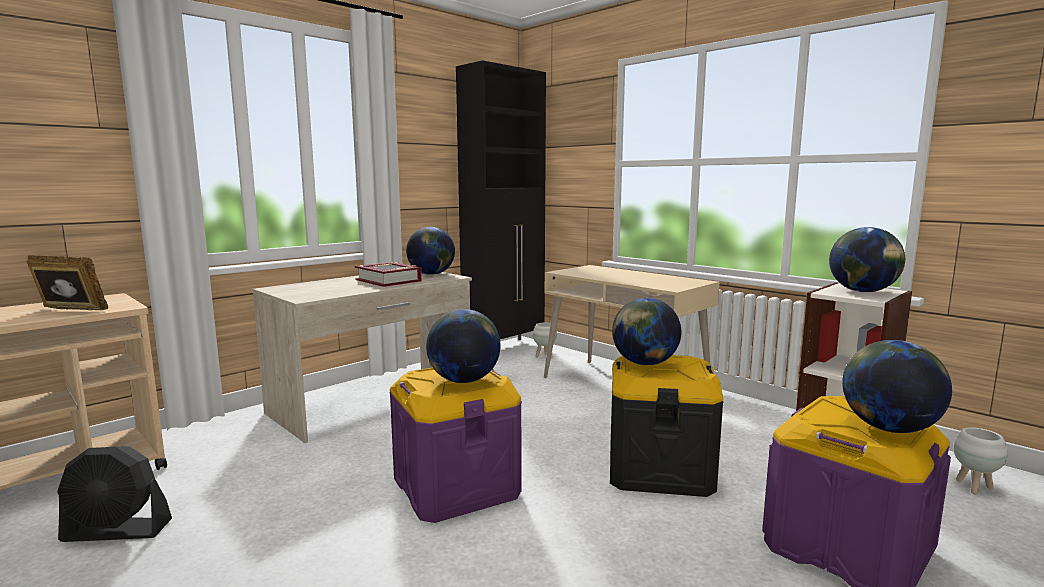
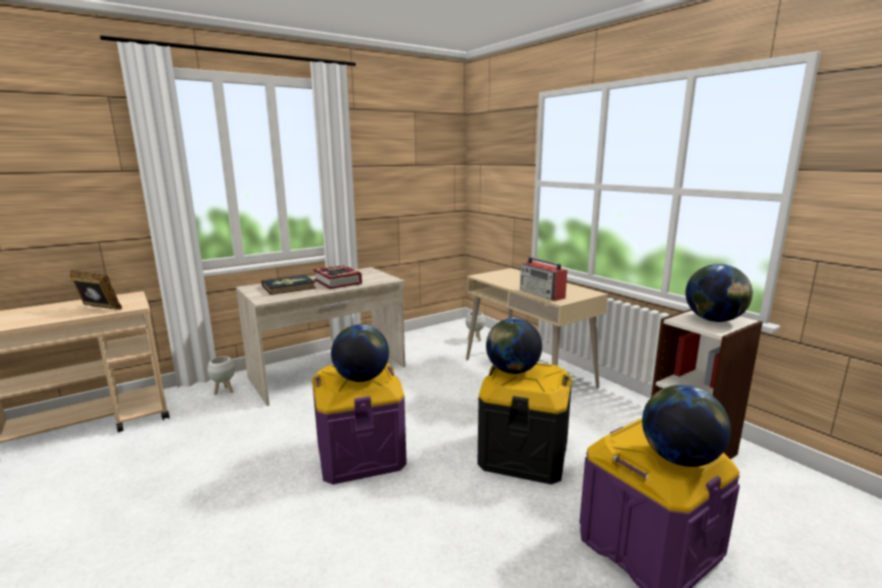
camera: 10 degrees right, 5 degrees up
black fan [57,446,172,542] -> none
globe [406,227,455,275] -> none
black cabinet [456,60,546,345] -> none
white planter [954,427,1008,494] -> white planter moved to [207,356,235,395]
none -> book [261,275,316,295]
none -> radio [520,257,567,301]

